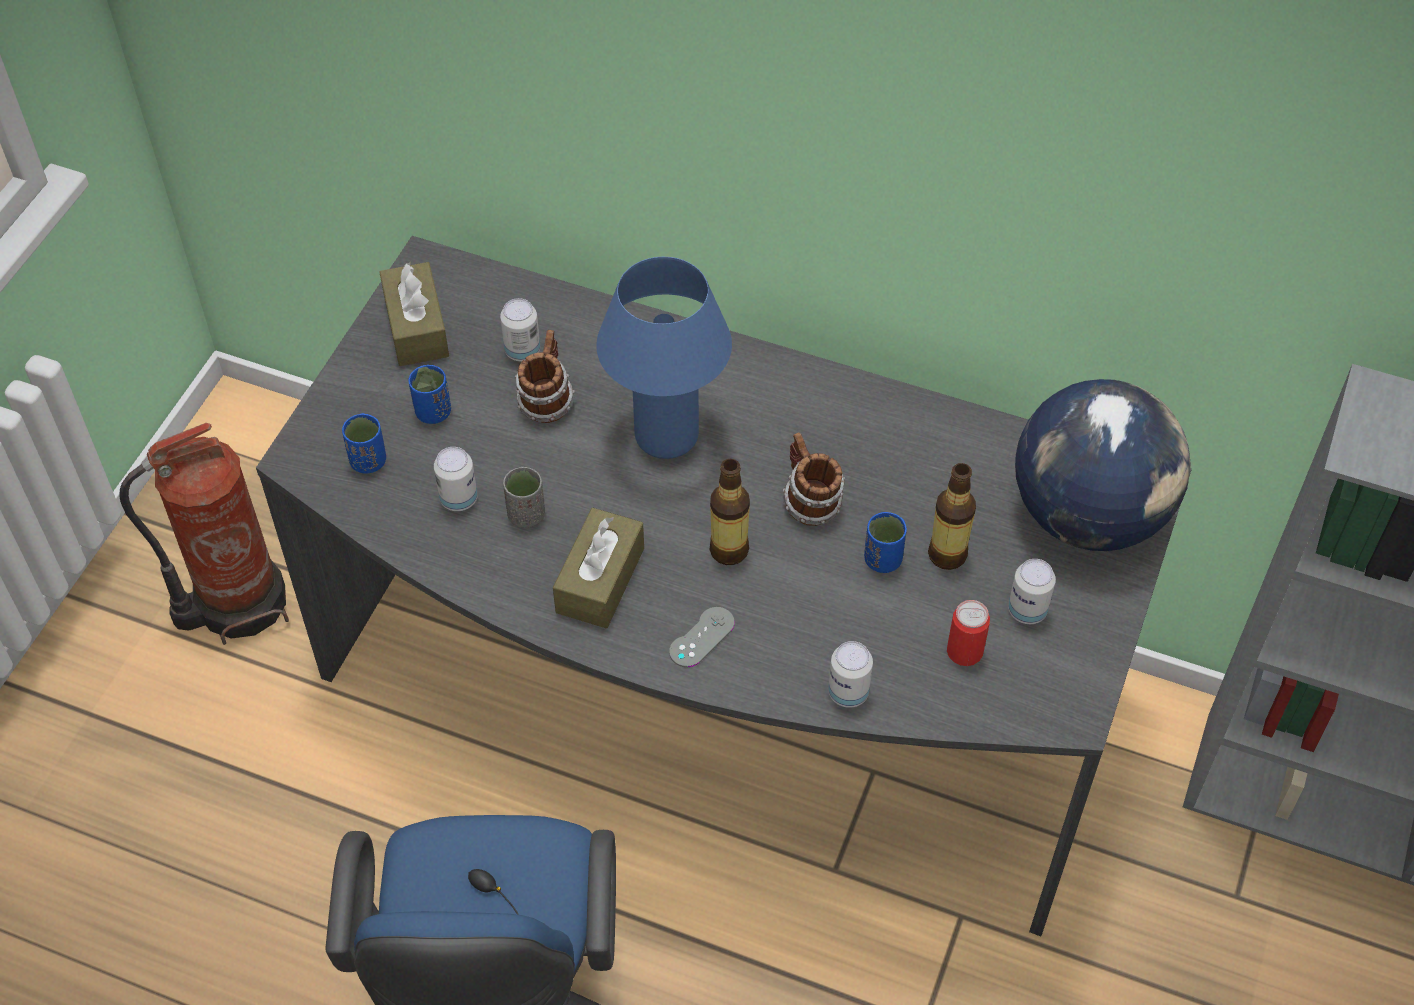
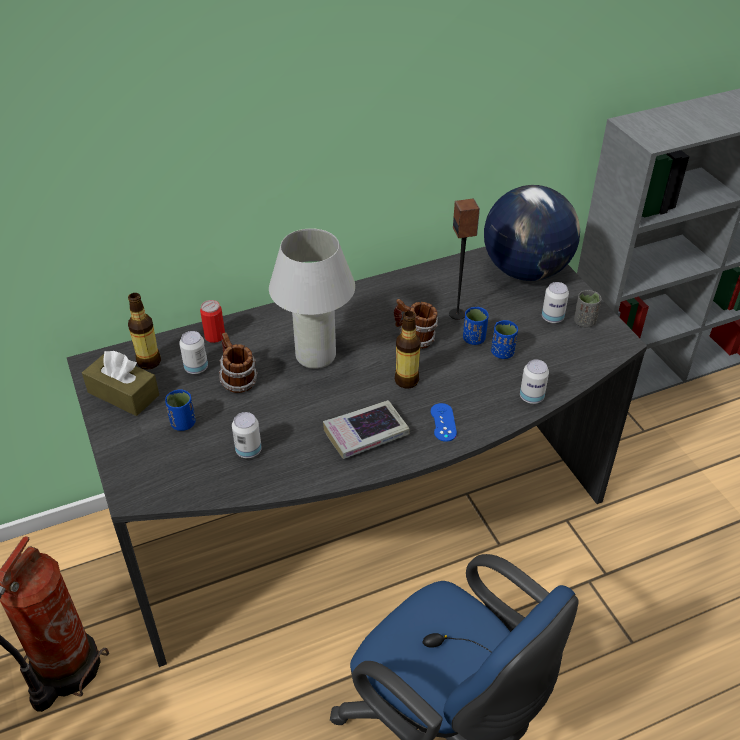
camera: 45 degrees left, 10 degrees down
blue cup [342,413,386,474] -> blue cup moved to [491,320,518,359]
grey cup [503,467,545,528] -> grey cup moved to [574,290,602,328]
brown tissue box [553,508,644,628] -> book [323,400,410,459]
blue table lamp [596,257,732,459] -> white table lamp [269,228,355,369]
grey game controller [669,607,735,667] -> blue game controller [431,403,457,442]
bottle [928,463,976,570] -> bottle moved to [128,293,161,370]
can [947,600,990,666] -> can moved to [200,300,225,343]
none -> speaker [449,199,480,320]

